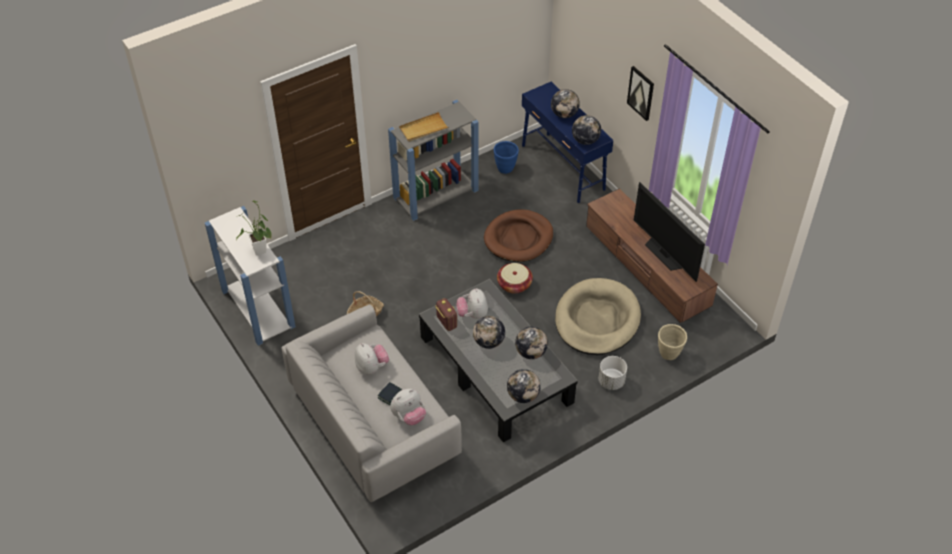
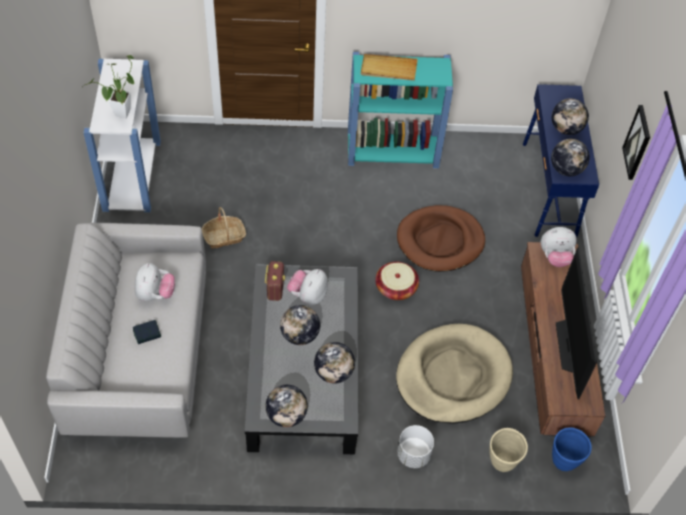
camera: 30 degrees right, 5 degrees up
grey bookcase [388,100,479,221] -> turquoise bookcase [348,52,453,169]
plush toy [390,389,426,425] -> plush toy moved to [541,227,577,267]
blue planter [494,141,519,174] -> blue planter moved to [552,428,592,471]

